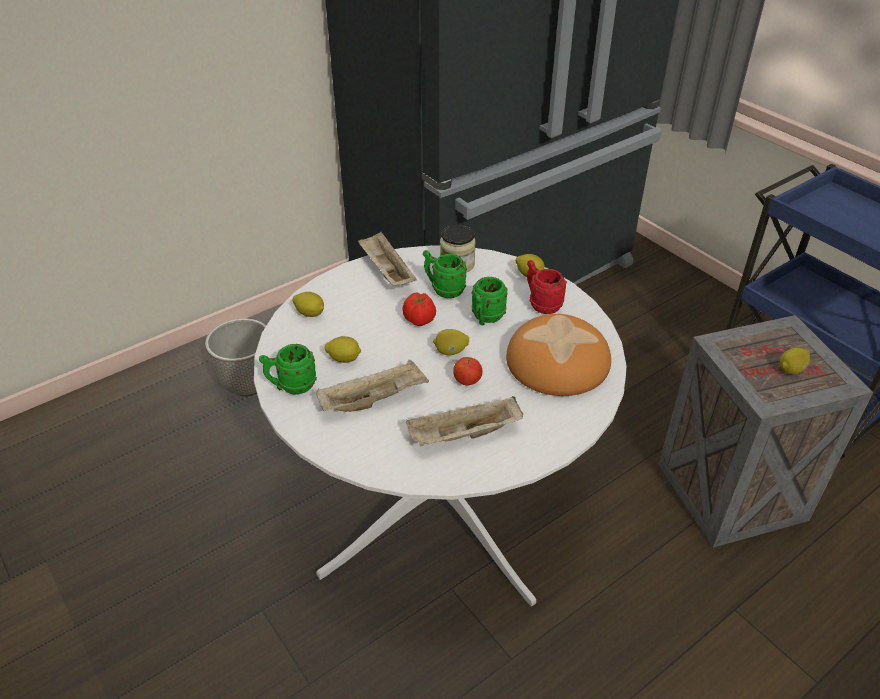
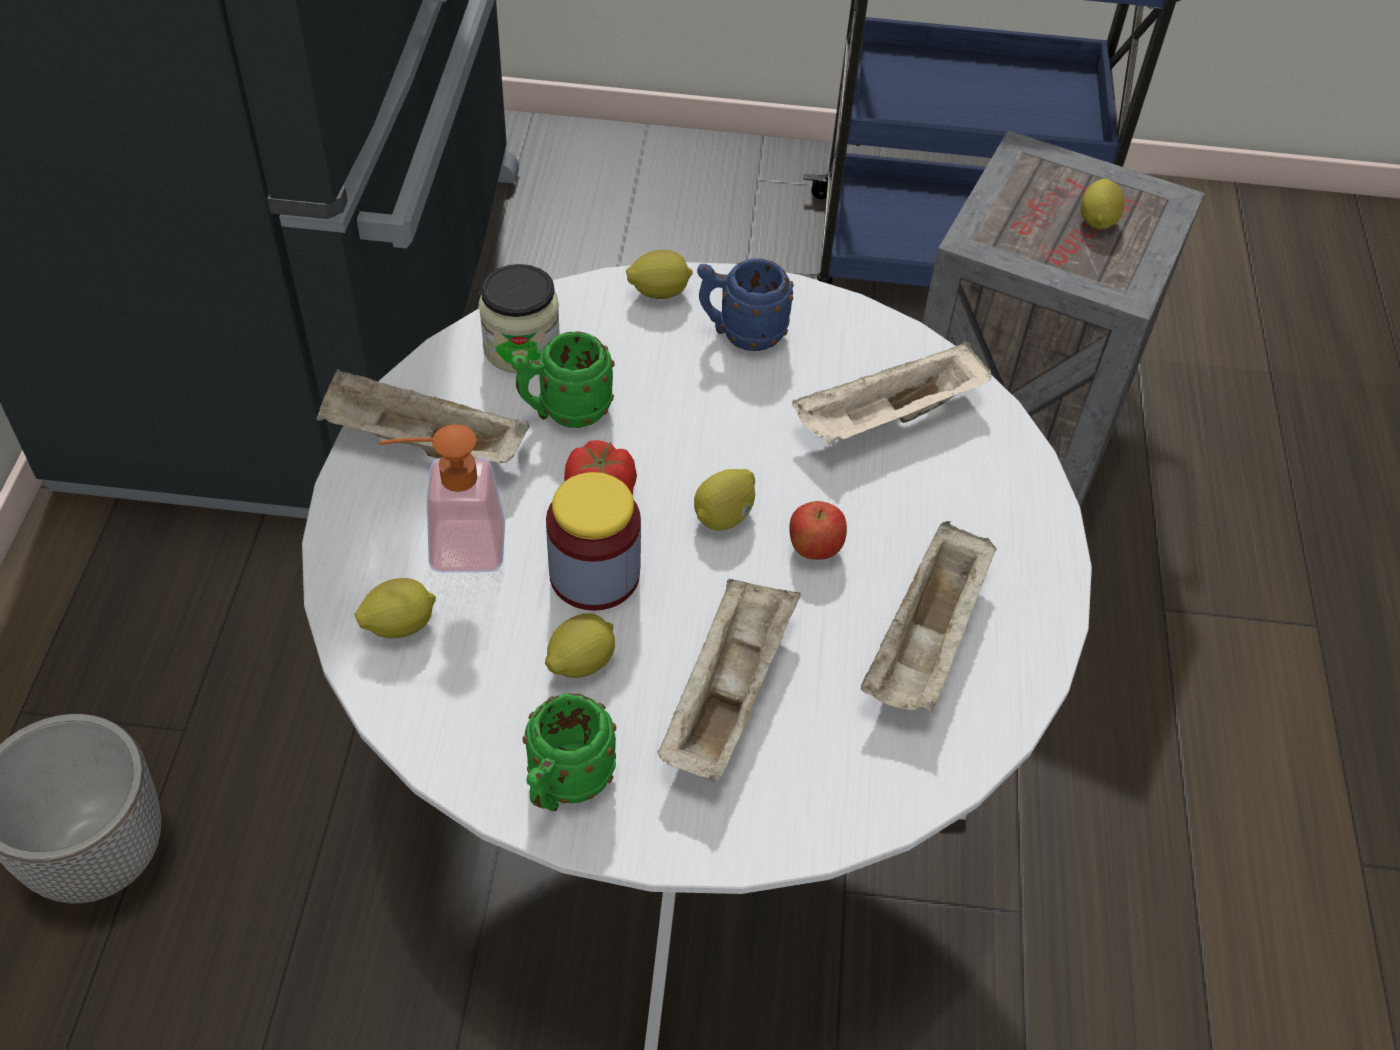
camera: 50 degrees left, 10 degrees up
green mug [472,277,507,326] -> none
bread [506,314,611,396] -> beige tray [792,341,991,445]
red mug [527,260,567,314] -> blue mug [697,258,793,351]
none -> soap dispenser [379,424,505,572]
none -> jar [546,472,641,611]

